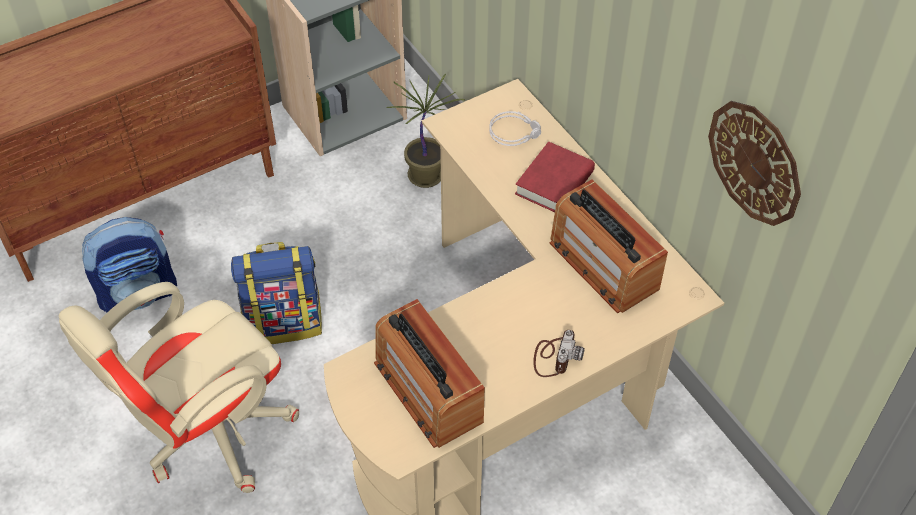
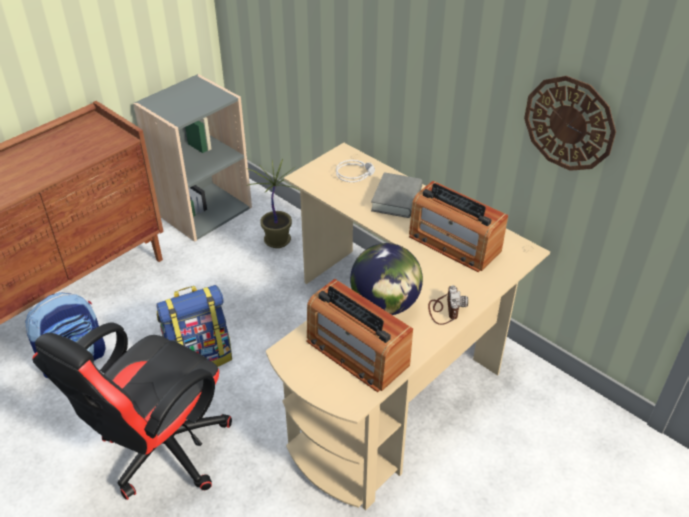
camera: 15 degrees left, 10 degrees down
beige office chair [59,282,299,493] -> black office chair [32,323,232,500]
red book [515,142,595,212] -> grey book [371,172,422,218]
none -> globe [350,243,423,315]

